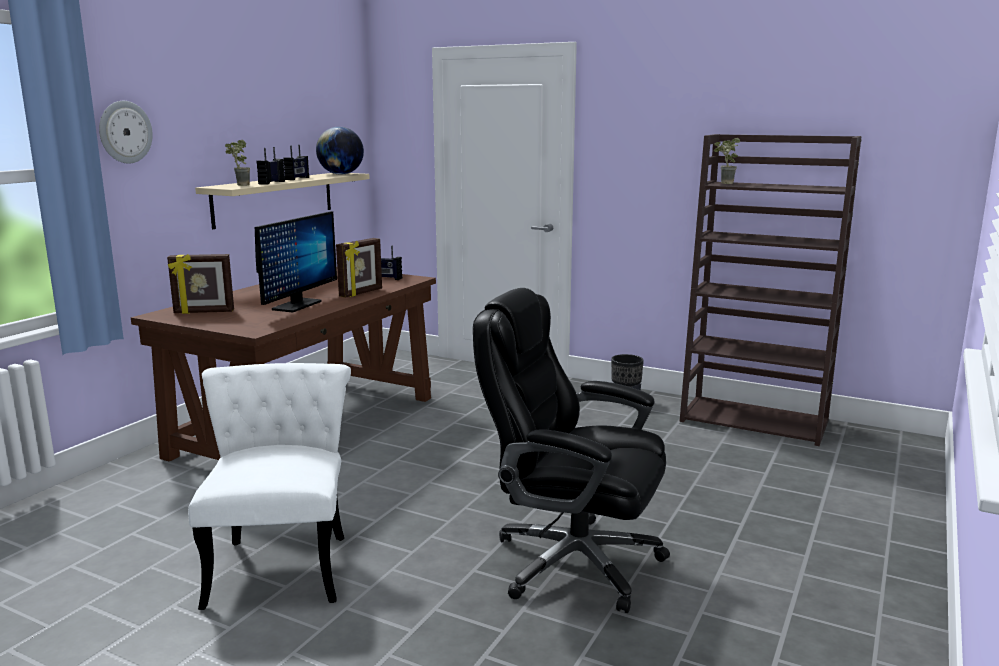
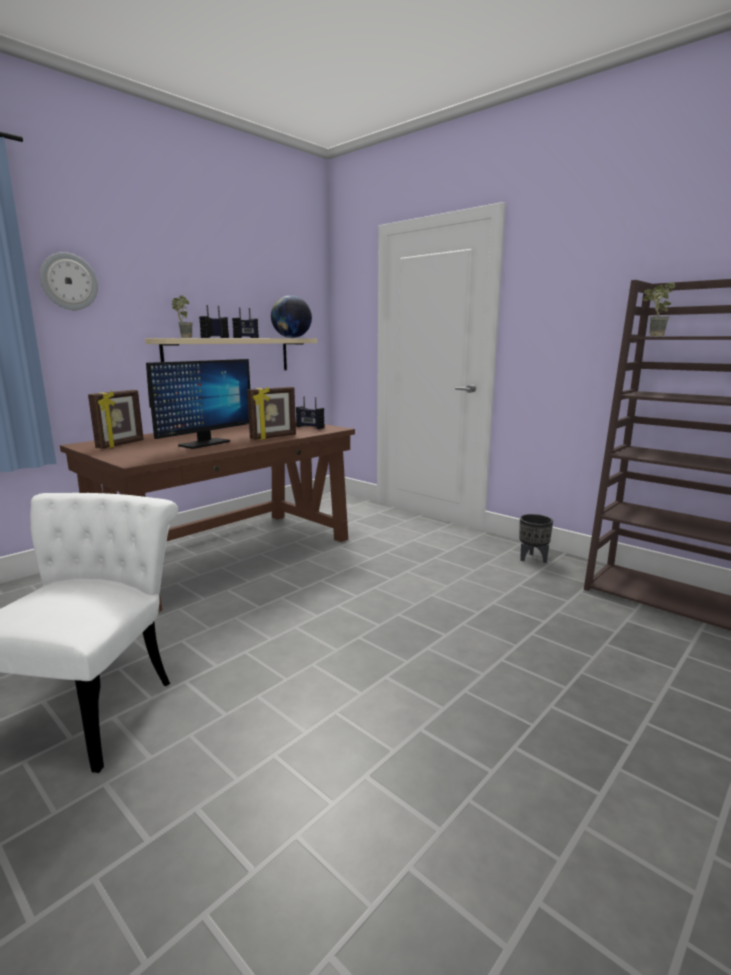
camera: 15 degrees right, 0 degrees up
picture frame [167,254,234,314] -> picture frame turned 75 degrees counterclockwise [88,390,144,449]
black office chair [473,288,670,613] -> none

